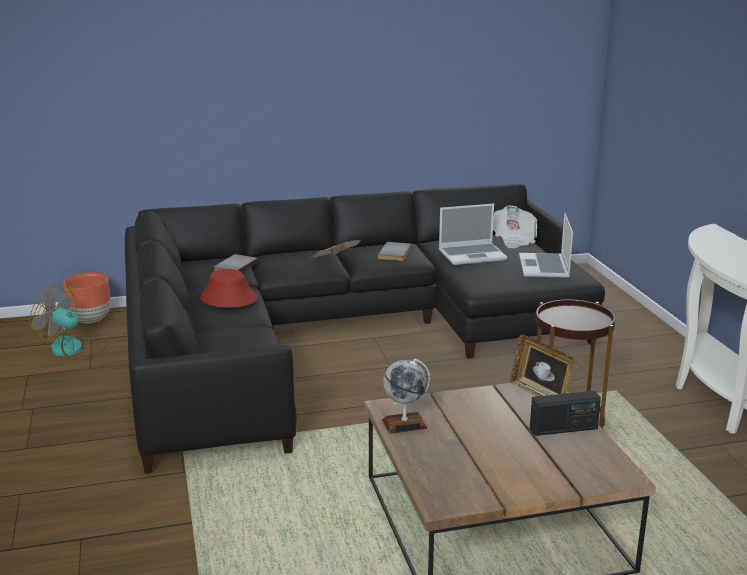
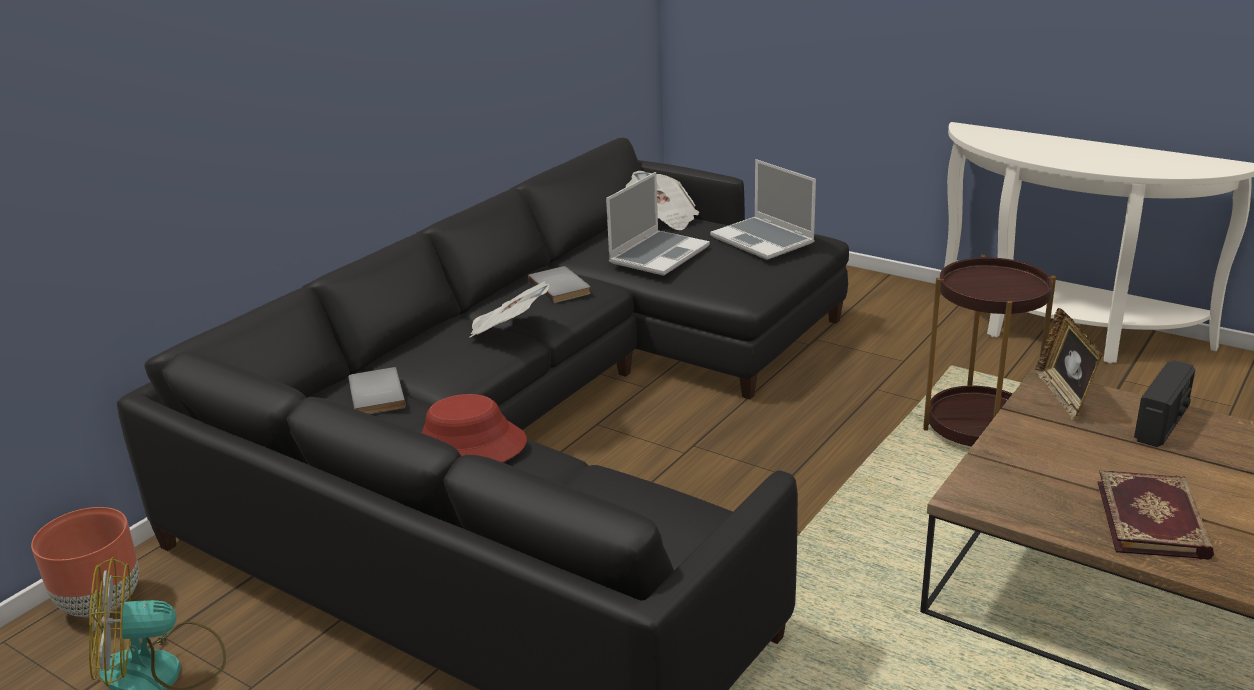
camera: 40 degrees left, 5 degrees up
globe [382,358,430,434] -> none
picture frame [510,335,574,396] -> picture frame turned 75 degrees clockwise [1035,308,1102,420]
none -> book [1098,470,1214,560]

